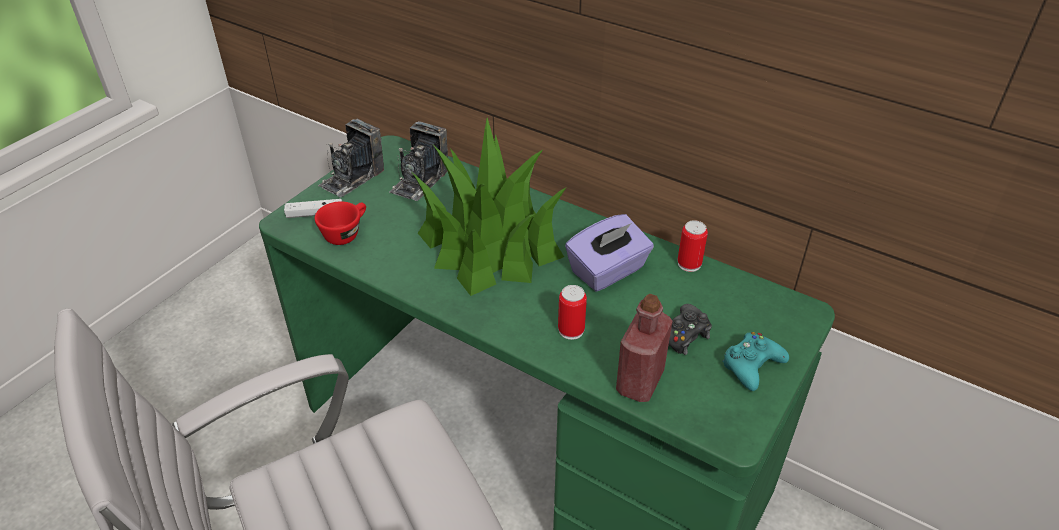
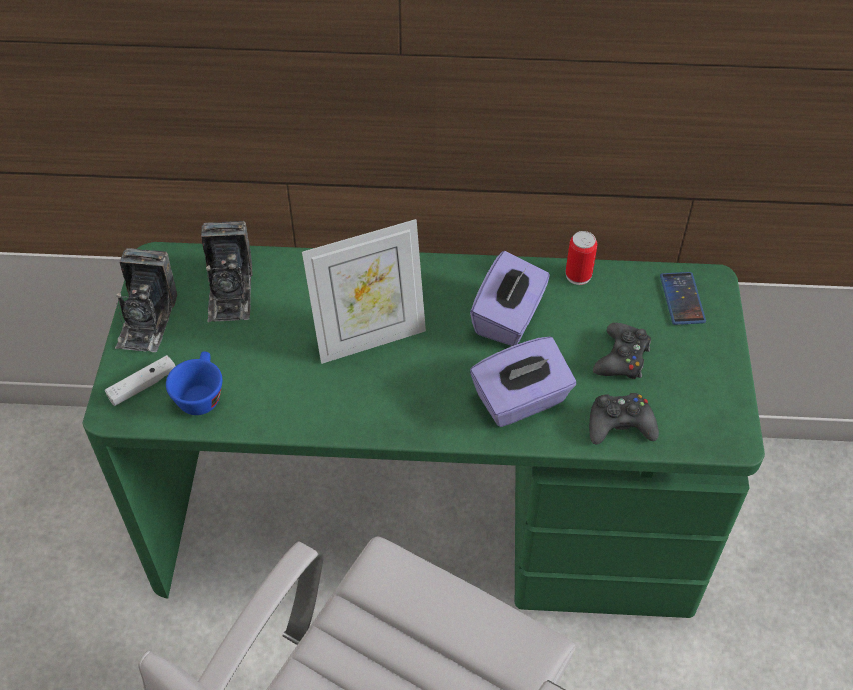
camera: 30 degrees left, 10 degrees up
red cup [315,201,366,245] -> blue cup [166,351,222,415]
potted plant [413,118,566,296] -> picture frame [302,219,426,364]
can [558,285,587,340] -> purple tissue box [470,337,576,427]
red bottle [616,294,673,402] -> black game controller [589,393,659,444]
turquoise game controller [722,332,789,391] -> none
none -> phone [660,272,706,325]

